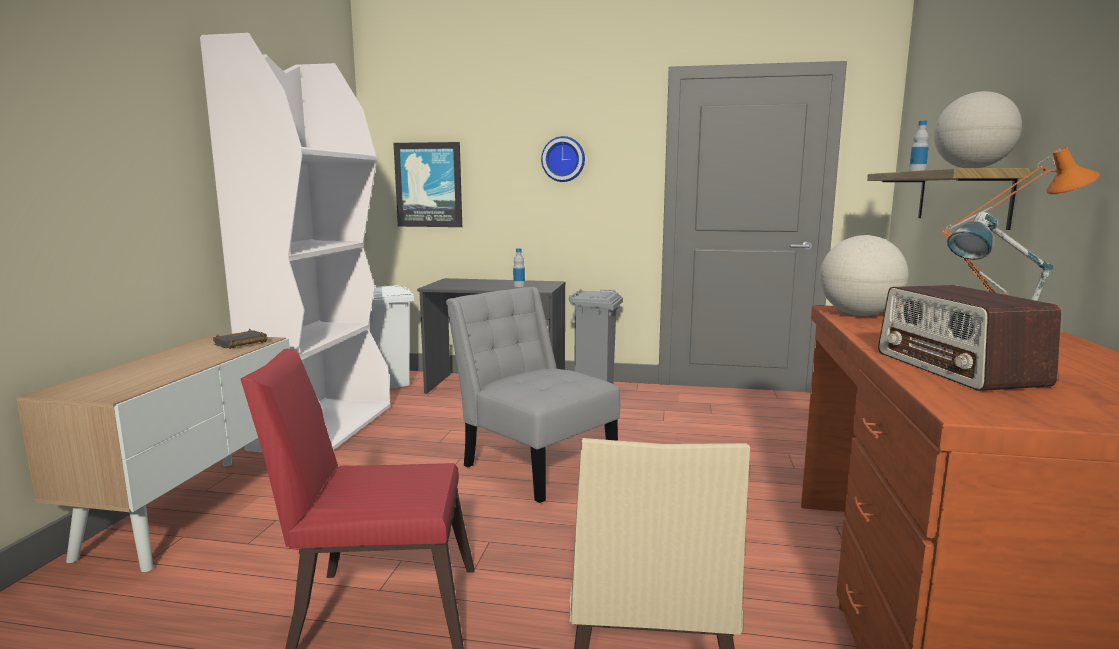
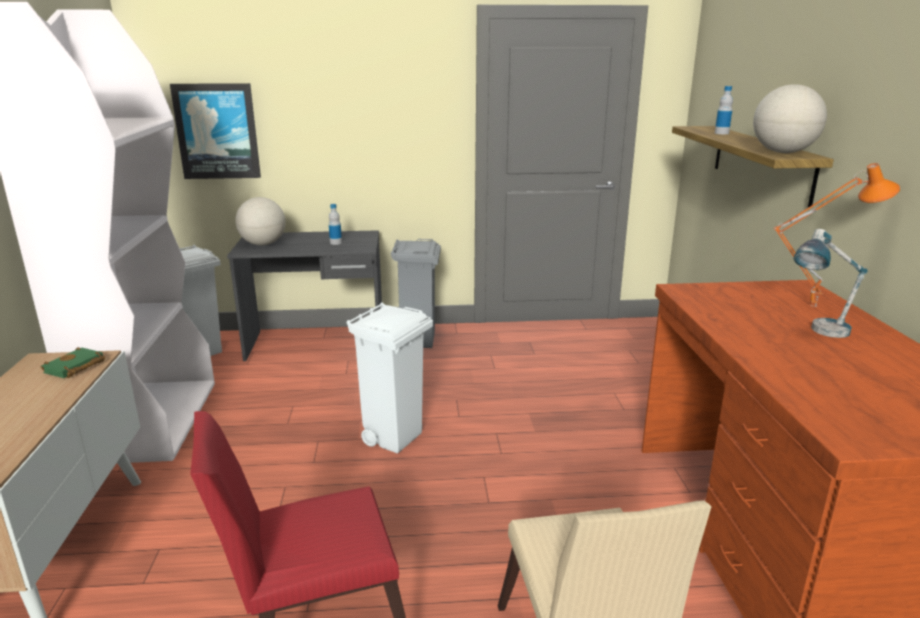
camera: 15 degrees left, 10 degrees up
black book [213,329,268,349] -> green book [41,347,105,378]
grey chair [446,287,620,503] -> white trash can [346,303,433,454]
wall clock [541,136,585,182] -> none
globe [820,235,909,316] -> globe moved to [235,197,286,246]
radio [878,285,1061,391] -> none

